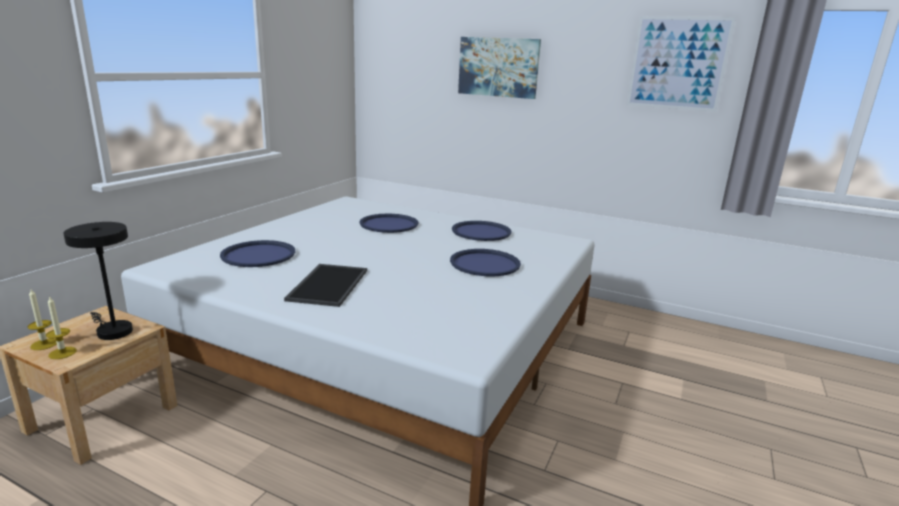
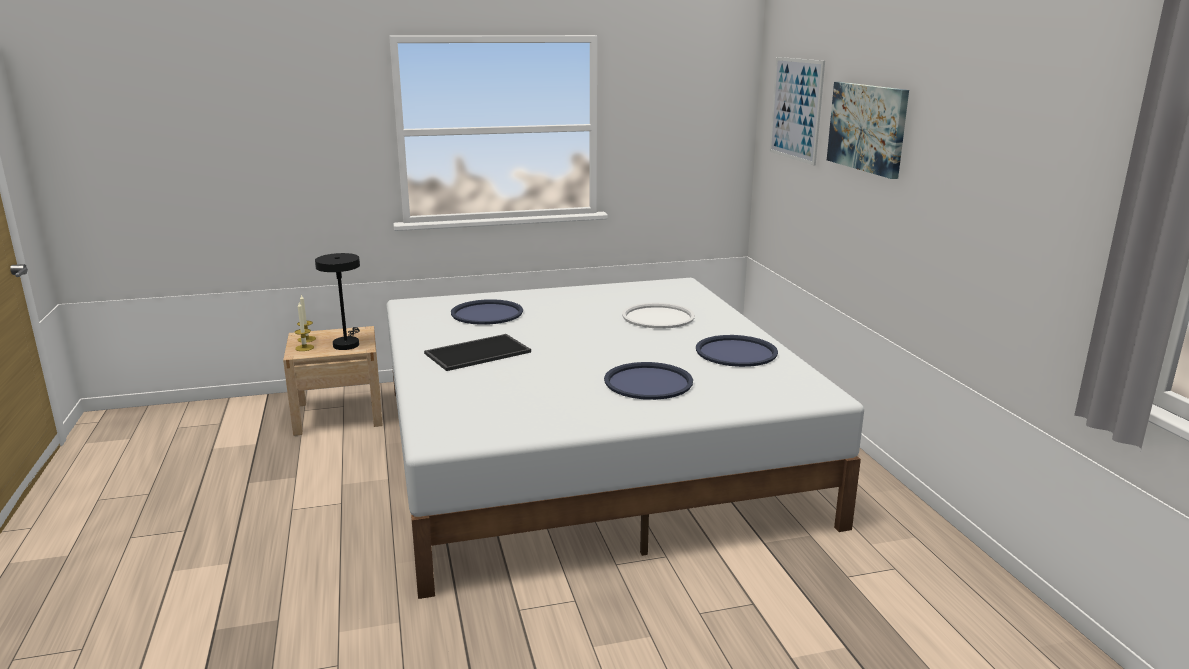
camera: 50 degrees right, 0 degrees up
blue tray [359,214,419,233] -> white tray [622,303,695,329]
picture [627,16,736,112] -> picture moved to [769,57,825,165]

